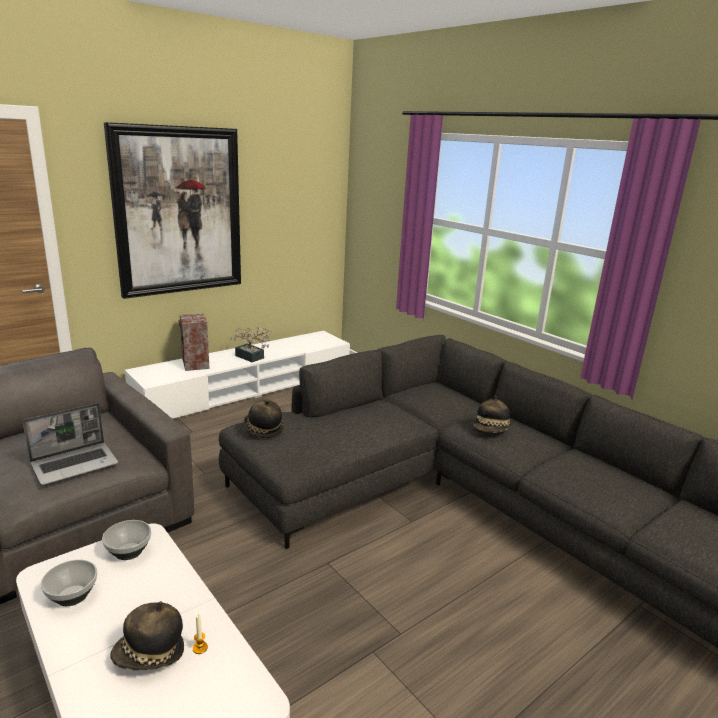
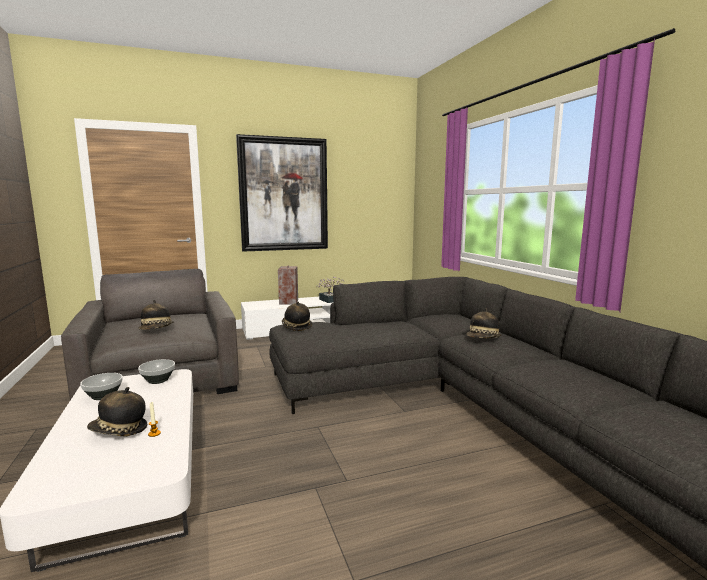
camera: 20 degrees right, 10 degrees down
laptop [23,403,119,485] -> hat [139,300,174,330]

